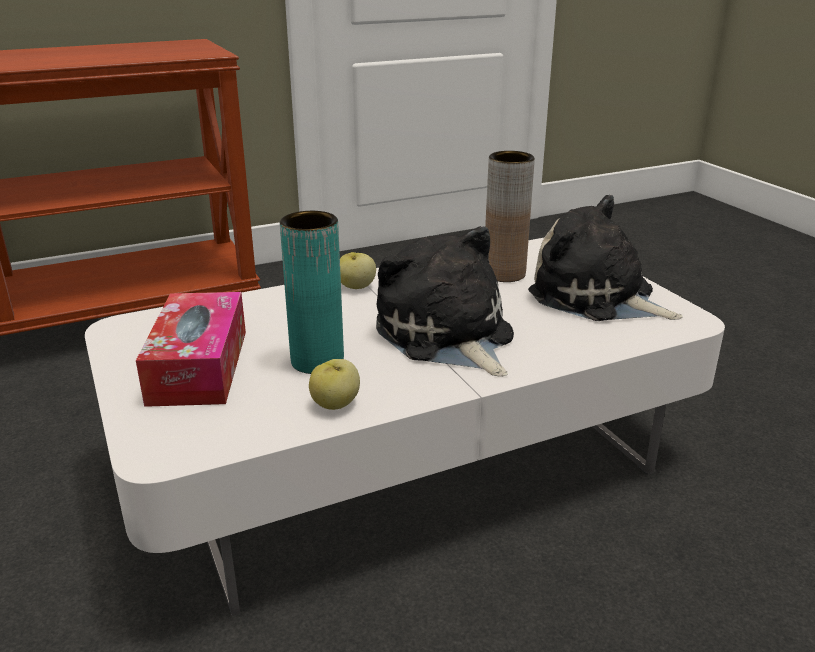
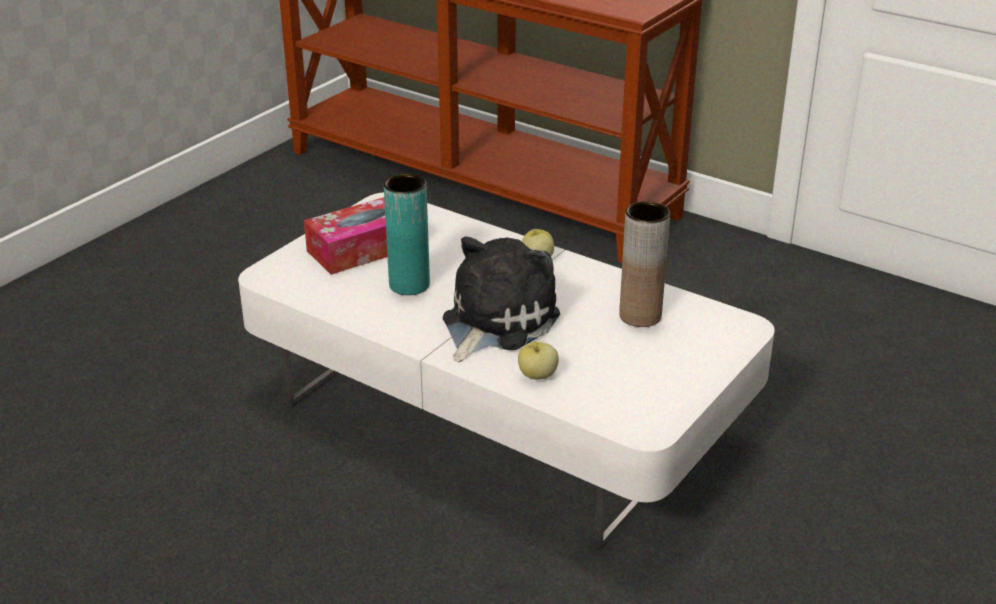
camera: 60 degrees right, 5 degrees up
apple [309,359,360,410] -> apple moved to [518,341,559,380]
plush toy [528,195,683,321] -> none

